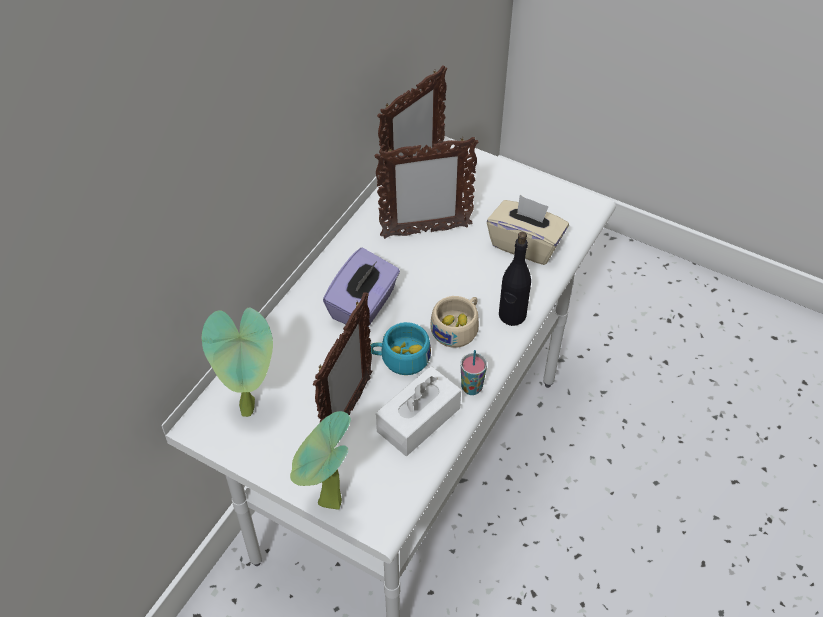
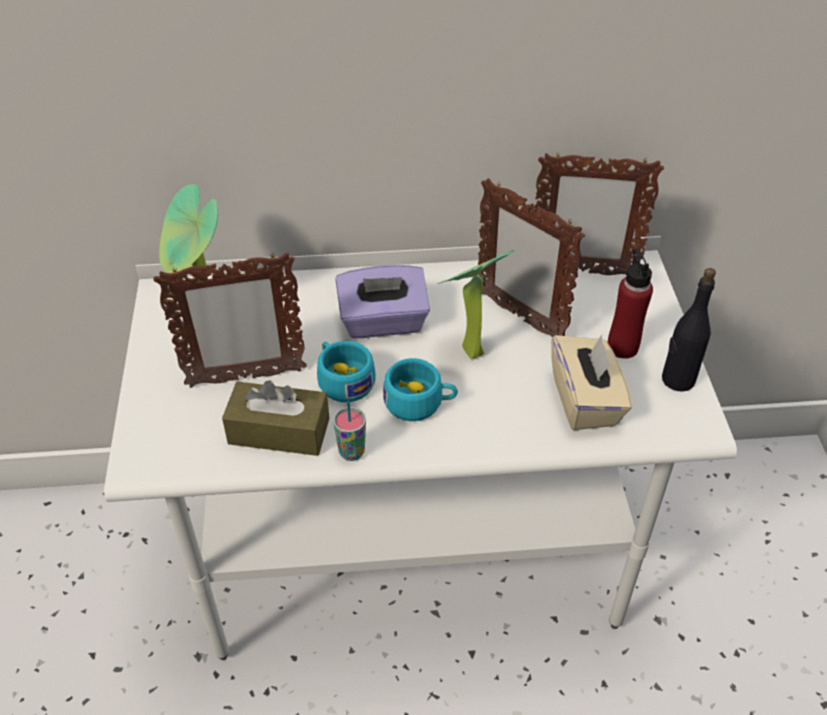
camera: 55 degrees right, 5 degrees down
potted plant [290,411,351,510] -> potted plant moved to [438,250,514,360]
white tissue box [376,366,461,456] -> brown tissue box [222,380,330,456]
beige cup [430,296,479,348] -> turquoise cup [383,358,458,421]
black bottle [499,232,531,326] -> black bottle moved to [662,268,716,392]
none -> red bottle [608,249,653,359]

